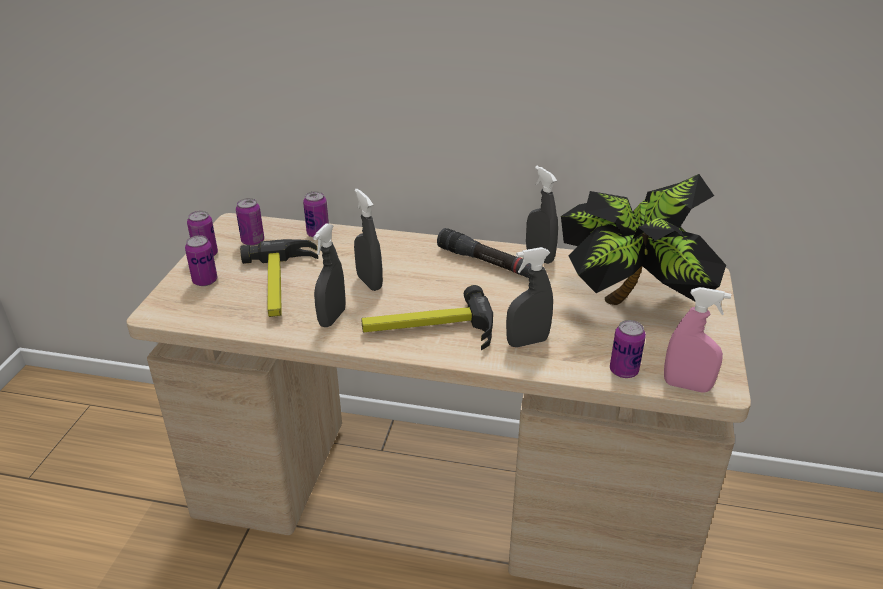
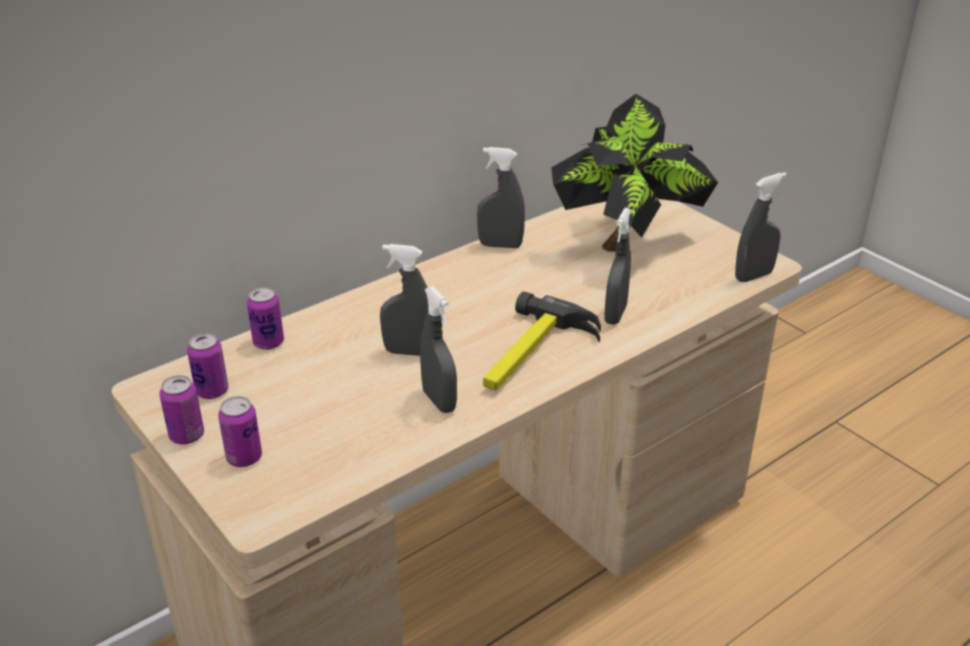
camera: 50 degrees left, 0 degrees up
hammer [240,239,318,317] -> none
black flashlight [437,228,531,278] -> none
can [610,320,646,378] -> none
pink spray bottle [664,287,731,392] -> grey spray bottle [735,172,787,282]

